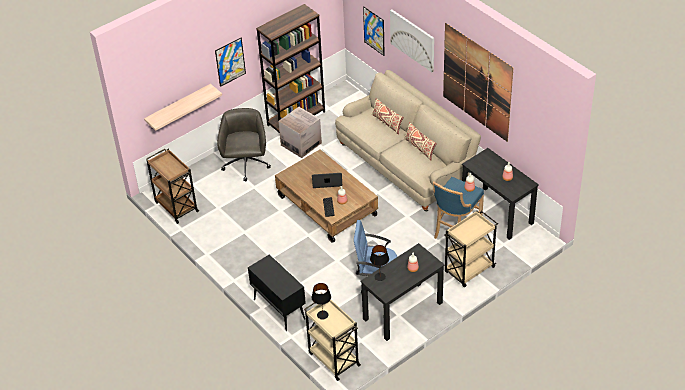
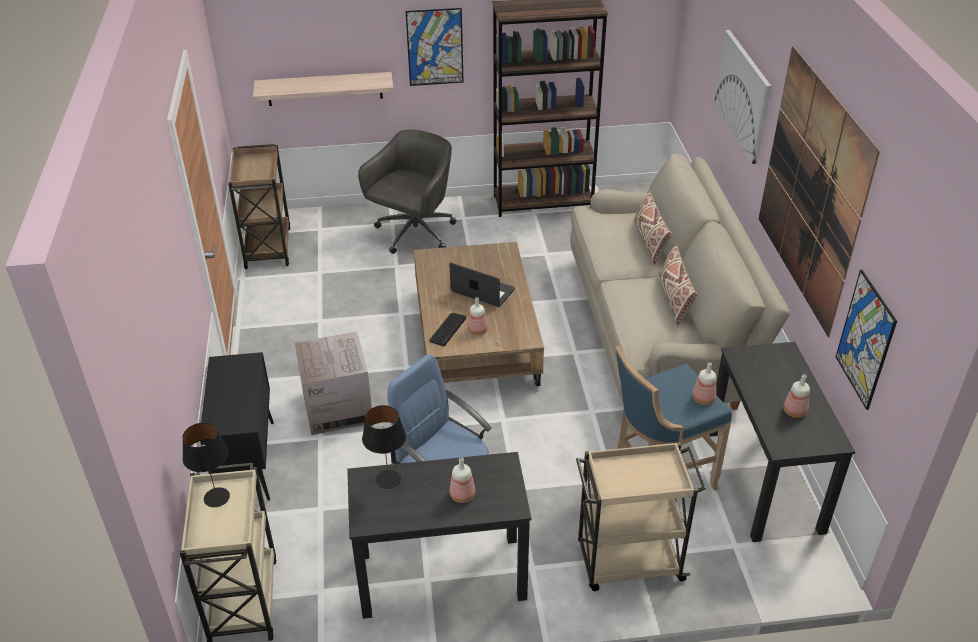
camera: 30 degrees right, 5 degrees down
cardboard box [278,107,322,158] -> cardboard box moved to [295,331,372,435]
picture [363,6,385,56] -> picture moved to [836,270,897,410]

